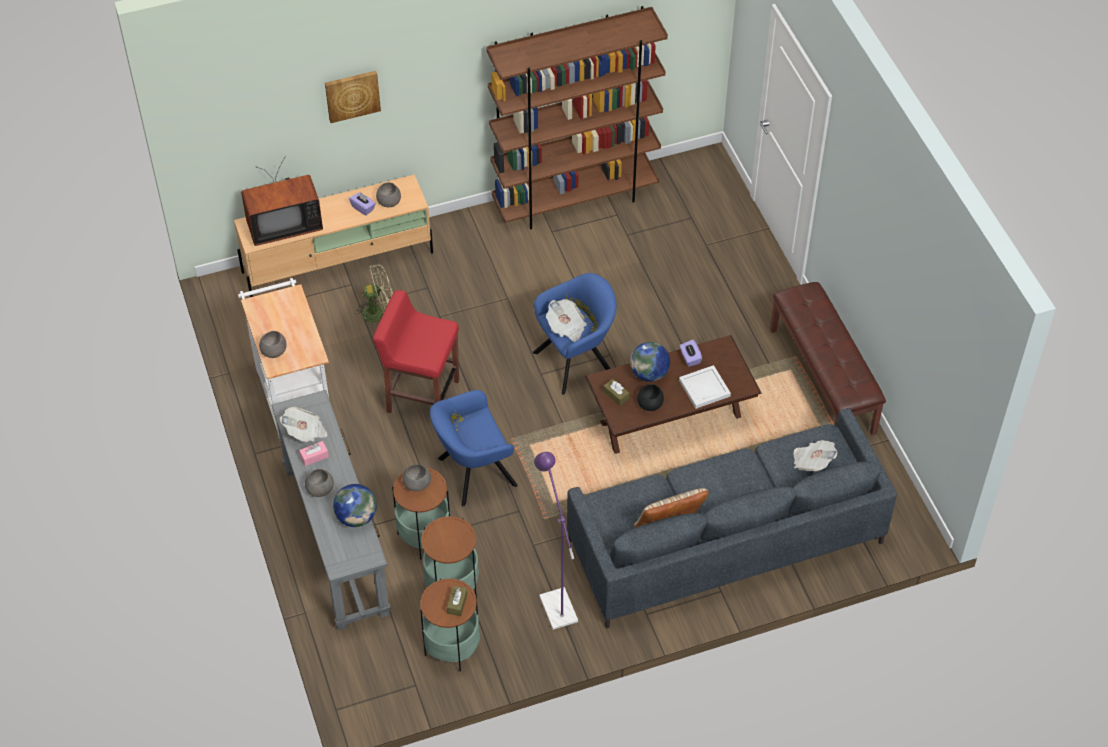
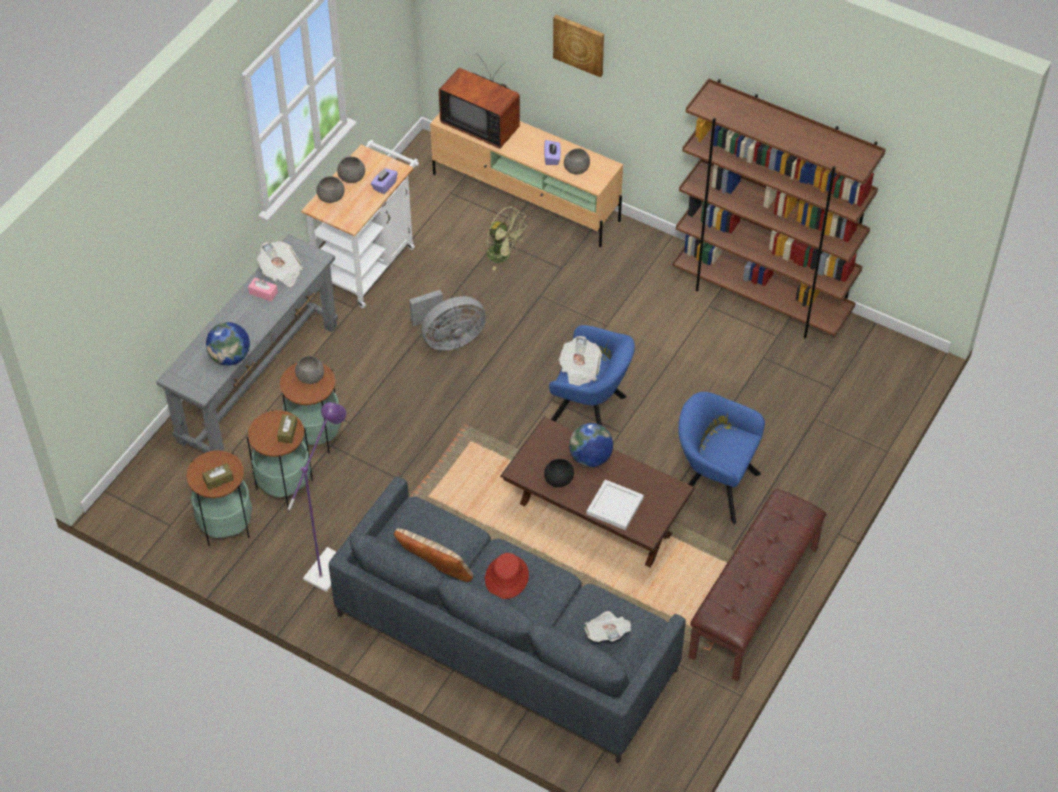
camera: 50 degrees right, 0 degrees up
grey bowl [305,469,334,497] -> grey bowl moved to [337,157,365,183]
red stool [373,290,459,413] -> grey fan [409,290,486,351]
blue armchair [430,390,518,506] -> blue armchair moved to [678,392,765,524]
brown tissue box [603,379,629,406] -> brown tissue box moved to [277,414,297,443]
purple tissue box [680,339,702,367] -> purple tissue box moved to [371,168,398,194]
none -> red hat [485,553,529,599]

